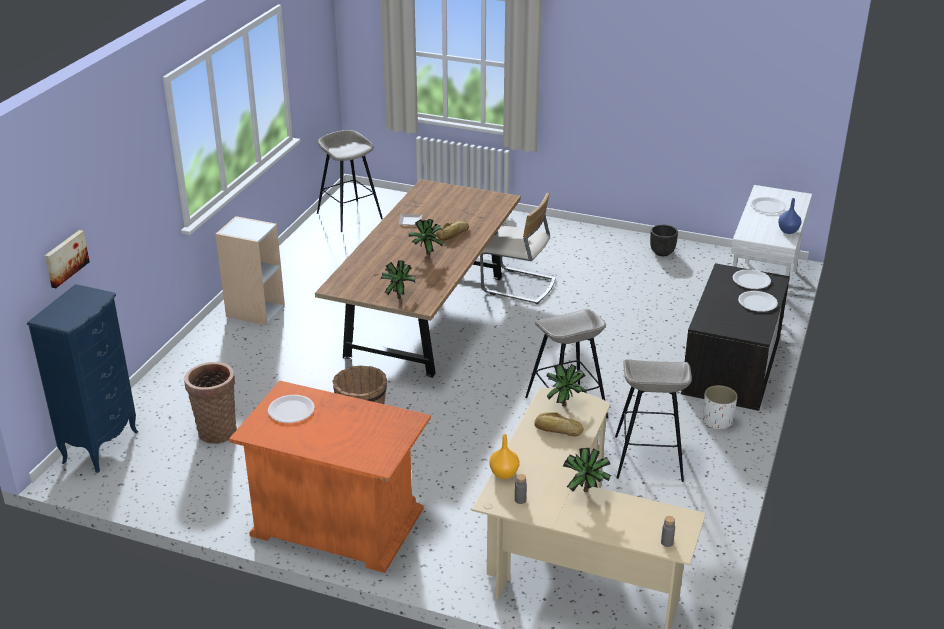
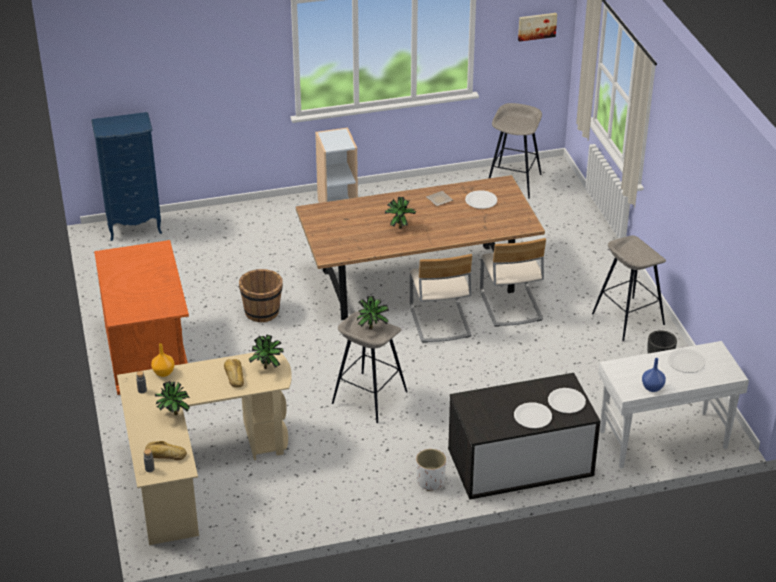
camera: 55 degrees right, 5 degrees up
picture [45,230,90,288] -> picture moved to [518,13,557,42]
basket [184,362,237,444] -> none
white plate [268,395,315,423] -> white plate moved to [465,190,497,209]
potted plant [380,260,416,299] -> potted plant moved to [357,296,389,330]
bread [436,221,469,241] -> bread moved to [145,441,187,460]
grey stool [615,359,692,482] -> grey stool moved to [592,236,666,342]
none -> beige chair [410,254,472,343]

